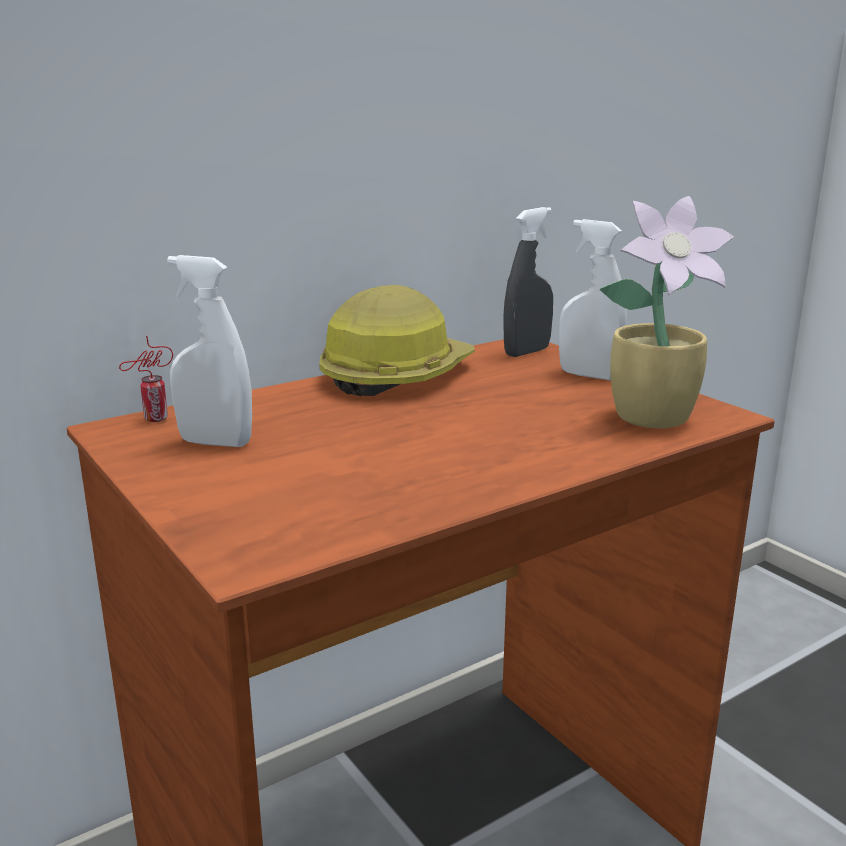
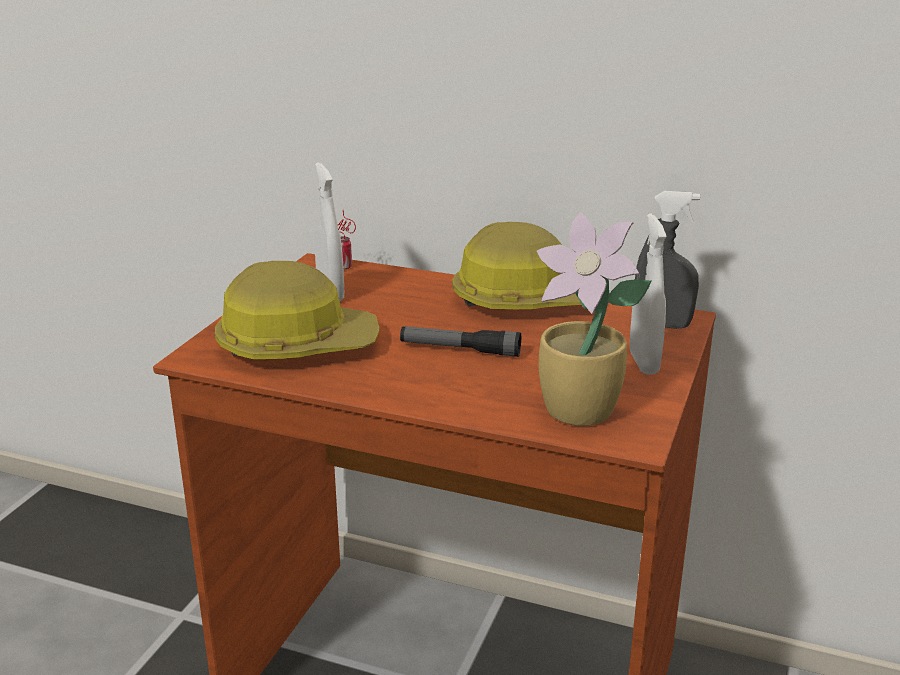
camera: 55 degrees right, 5 degrees up
none -> hard hat [215,261,379,359]
none -> flashlight [400,326,521,357]

